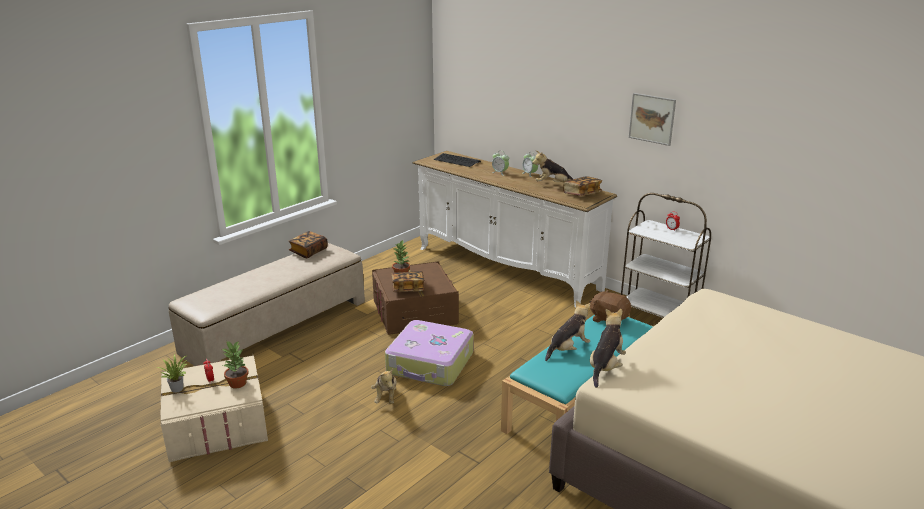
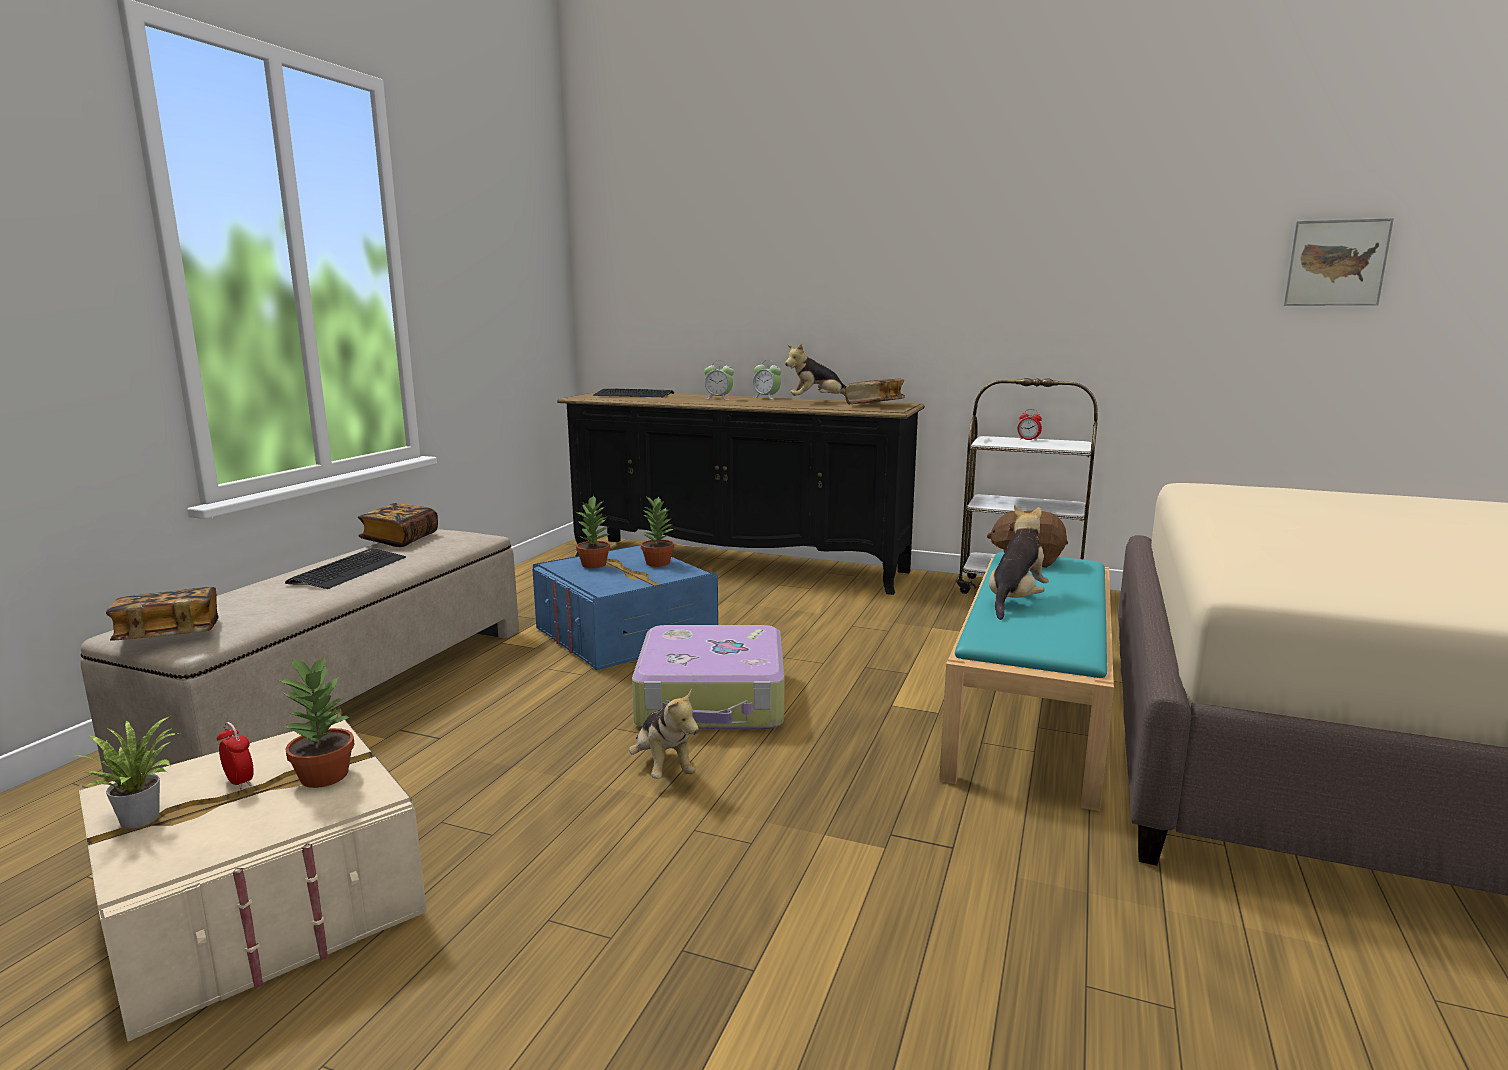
camera: 20 degrees left, 10 degrees down
brown storage box [372,261,459,335] -> blue storage box [532,545,718,670]
book [392,271,424,292] -> book moved to [106,587,218,641]
white dresser [412,151,617,308] -> black dresser [557,392,925,595]
plush toy [590,309,626,388] -> none
picture [629,93,676,146] -> picture moved to [1283,218,1394,306]
none -> keyboard [285,548,406,589]
none -> potted plant [641,495,674,567]

